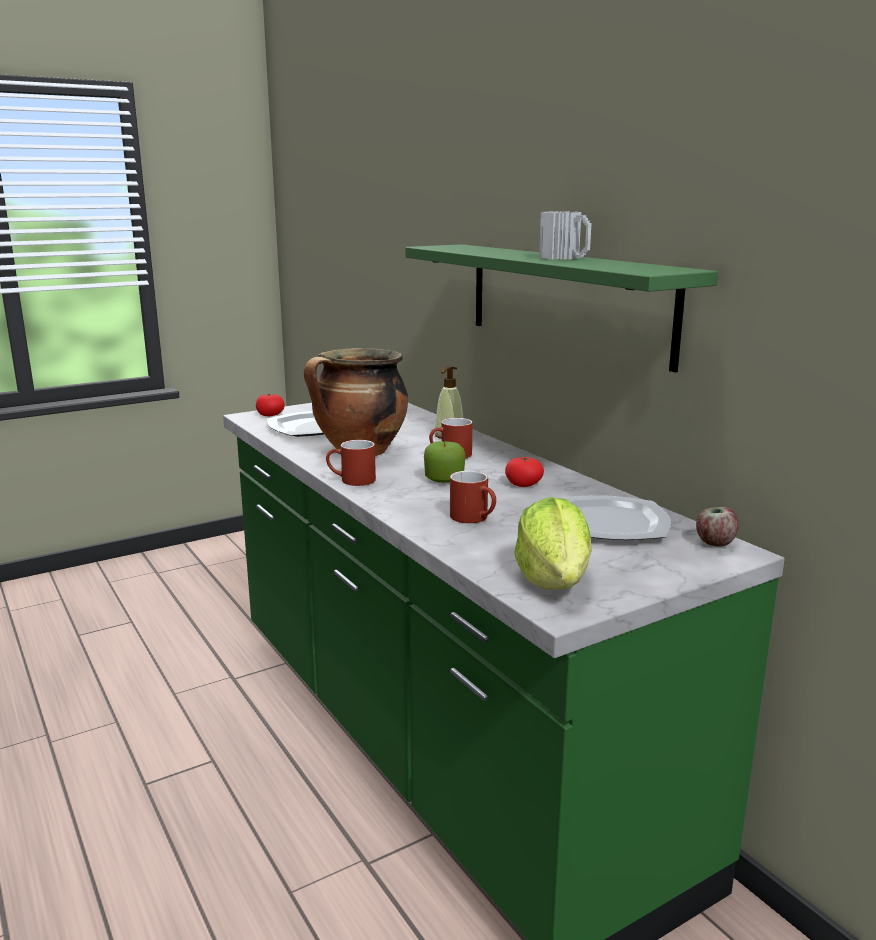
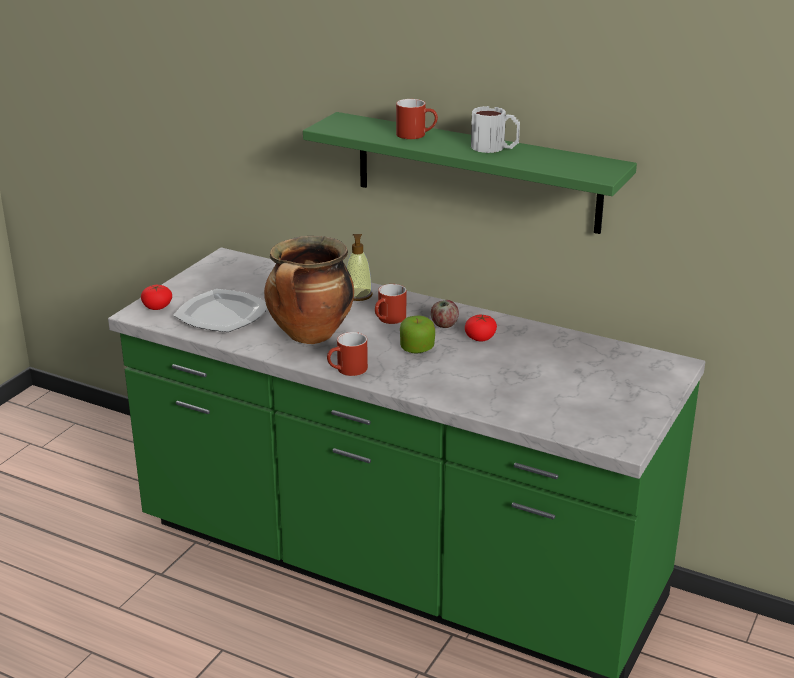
camera: 30 degrees left, 10 degrees up
red mug [450,471,496,523] -> red mug moved to [396,99,438,139]
lettuce [515,497,592,590] -> none
plate [561,495,671,540] -> none
apple [696,507,739,547] -> apple moved to [431,300,459,328]

